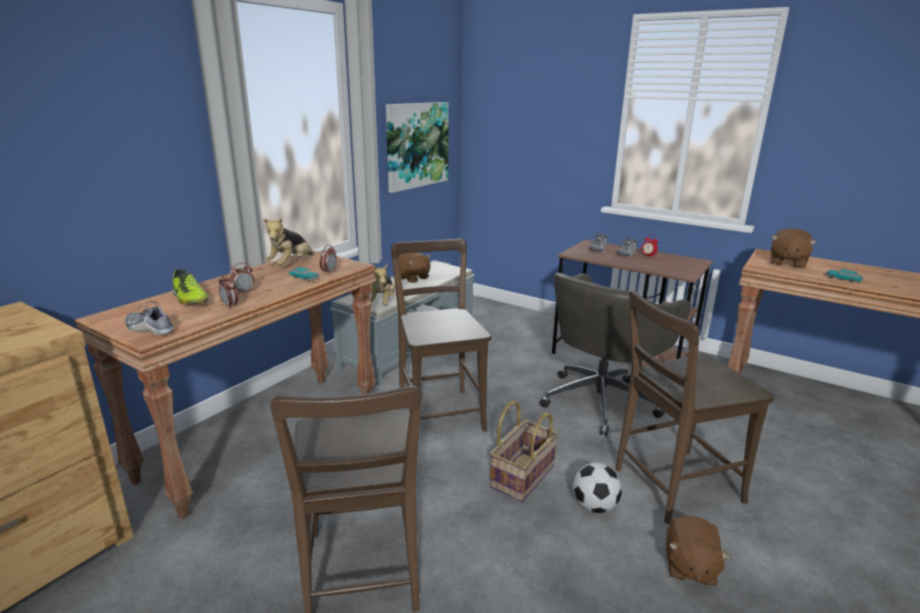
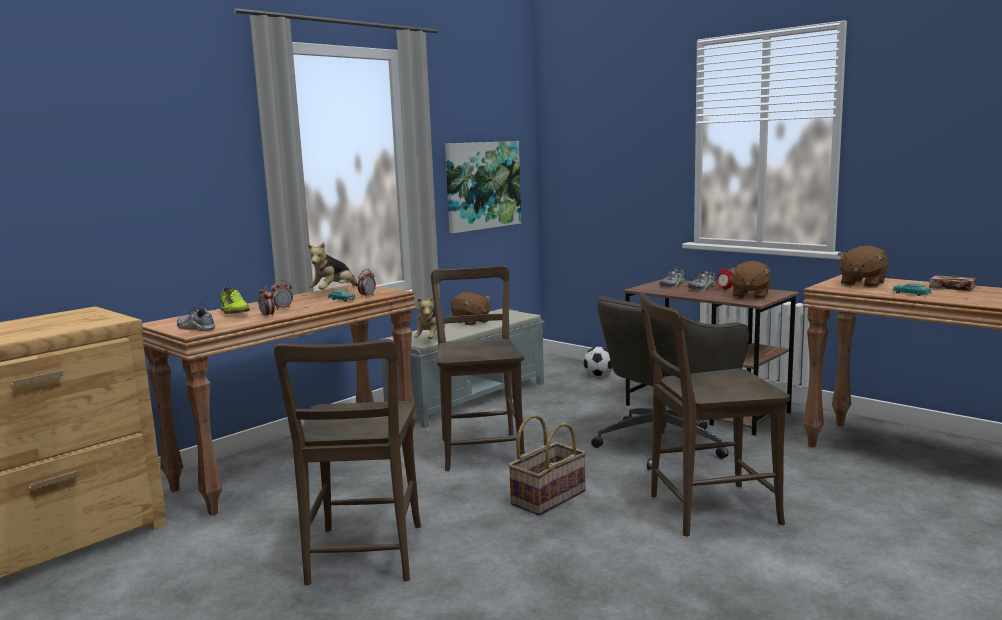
camera: 10 degrees right, 10 degrees down
football [573,463,622,513] -> football moved to [583,347,613,377]
brown plush toy [666,516,731,586] -> brown plush toy moved to [729,261,771,299]
none -> book [929,275,976,291]

